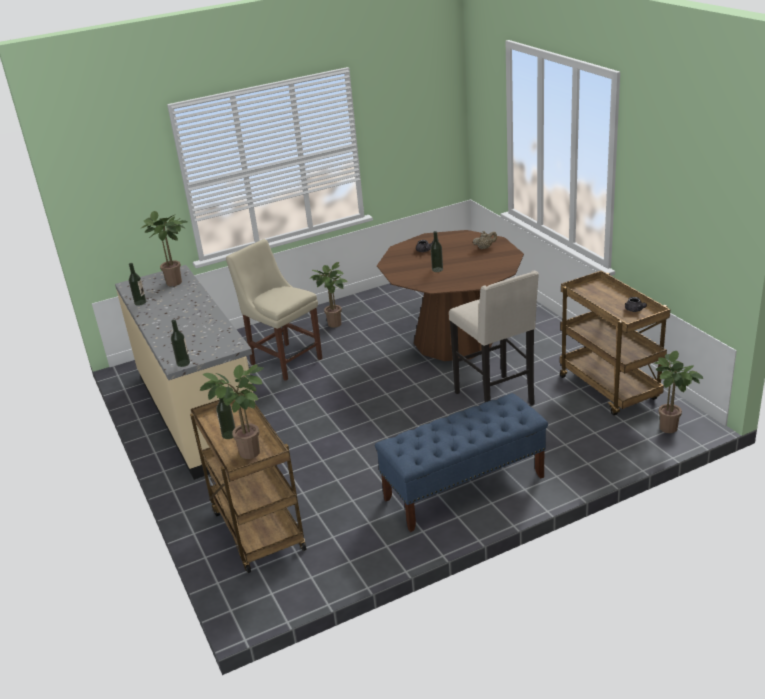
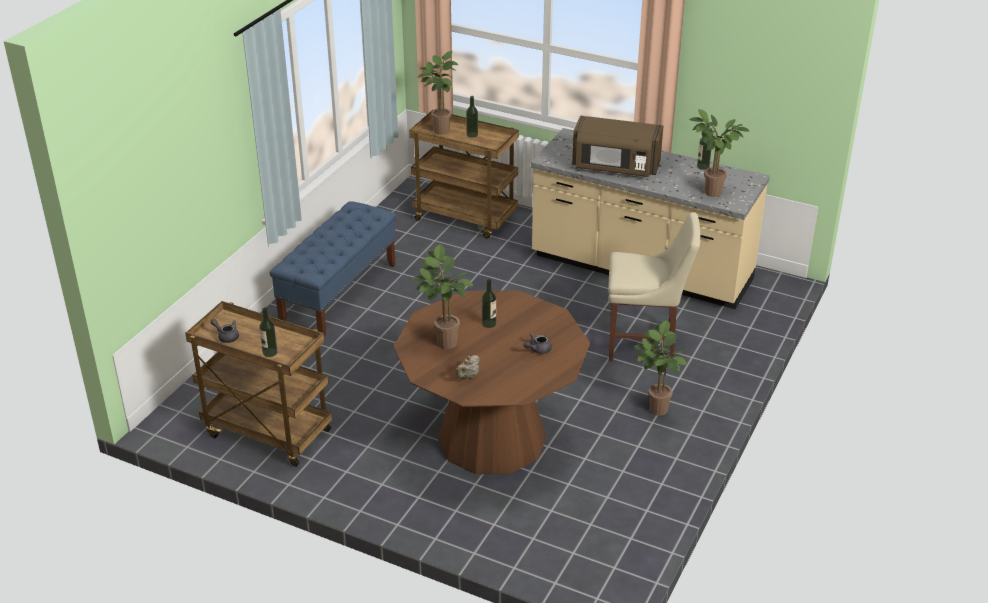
camera: 140 degrees right, 5 degrees up
bottle [171,319,190,367] -> bottle moved to [259,307,278,357]
beige stool [449,271,539,405] -> none
potted plant [655,351,703,433] -> potted plant moved to [412,244,473,349]
none -> brown microwave [572,116,663,177]

